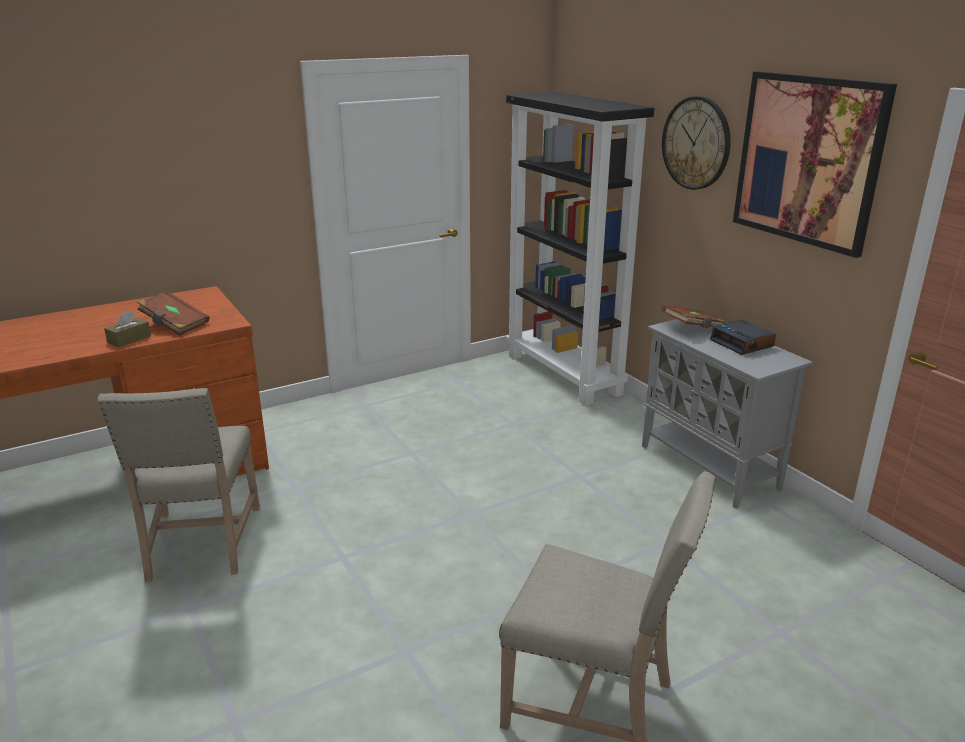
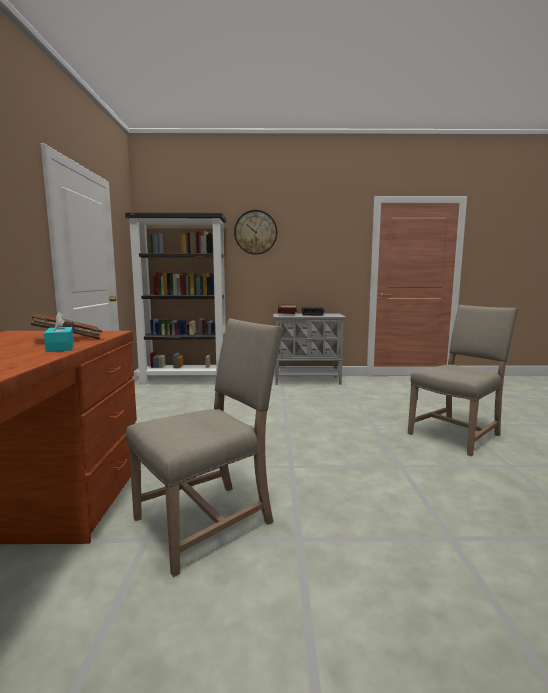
camera: 60 degrees left, 15 degrees down
beige chair [98,388,260,582] -> beige chair turned 60 degrees counterclockwise [126,318,284,577]
brown tissue box [104,310,151,348] -> turquoise tissue box [44,312,74,352]
picture [733,71,897,258] -> none

